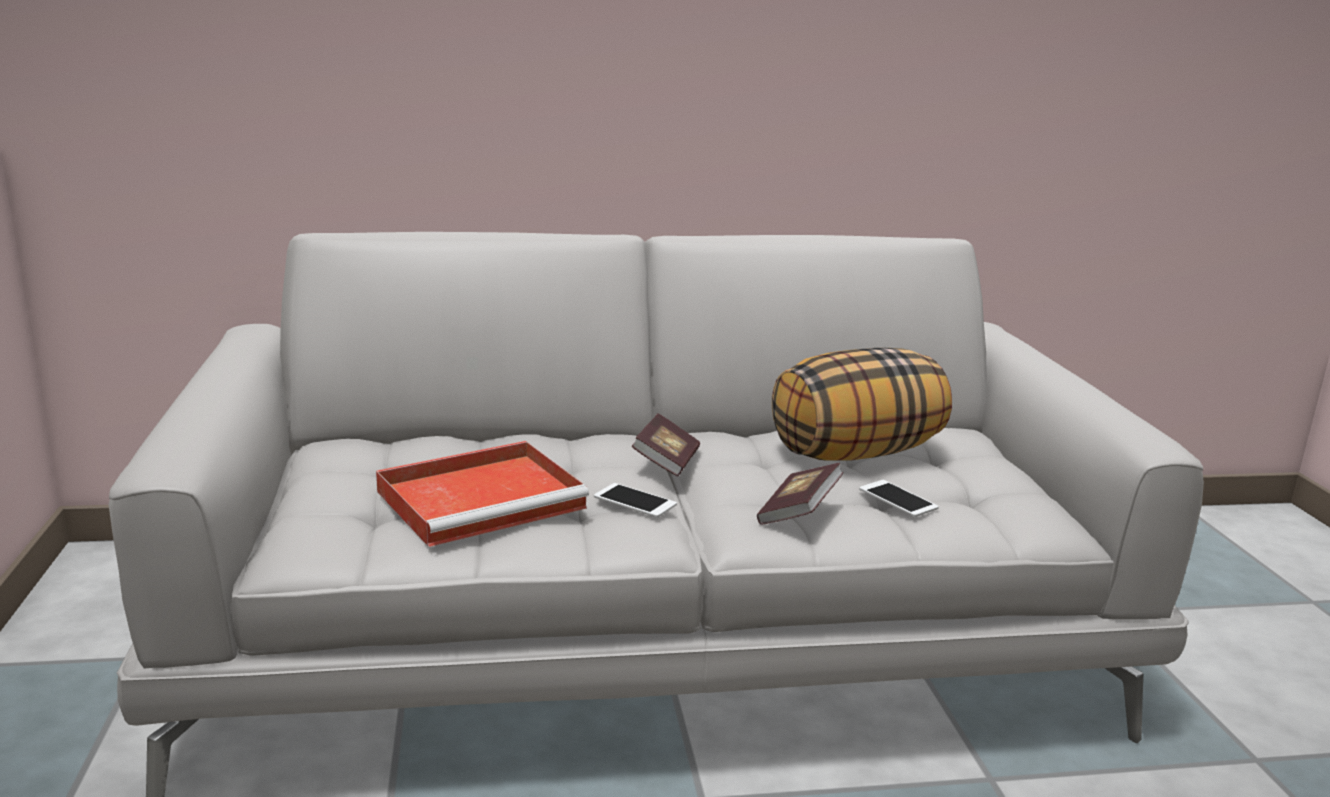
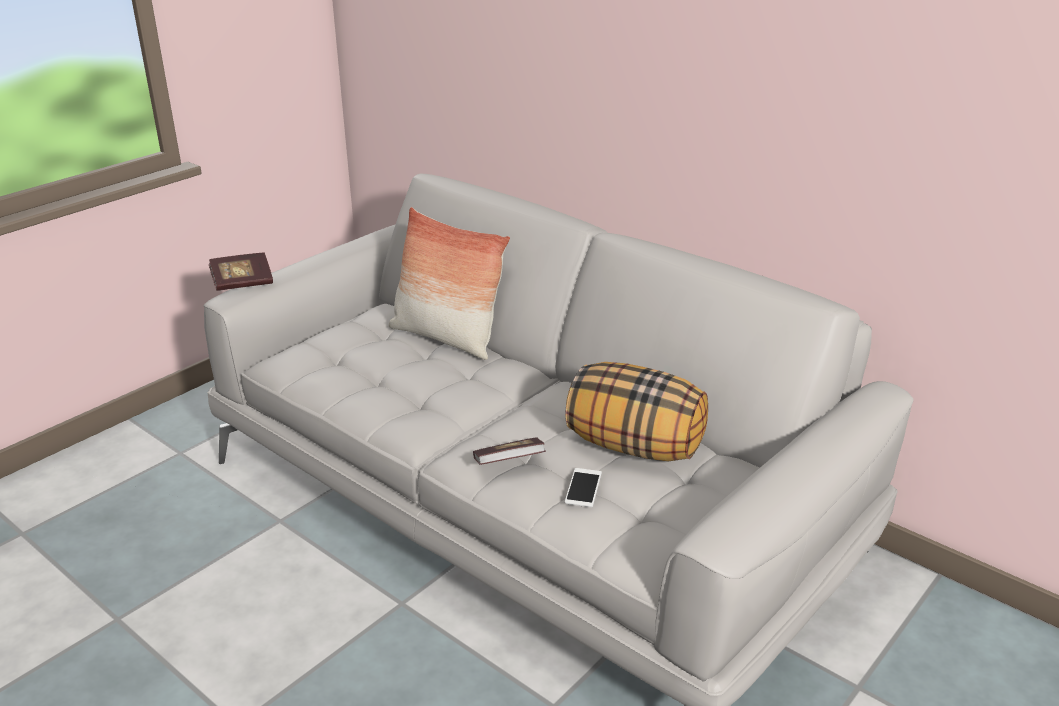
camera: 50 degrees right, 10 degrees up
red tray [376,441,589,547] -> none
phone [594,483,677,517] -> none
book [632,414,700,476] -> book moved to [209,252,273,291]
none -> pillow [388,207,510,360]

